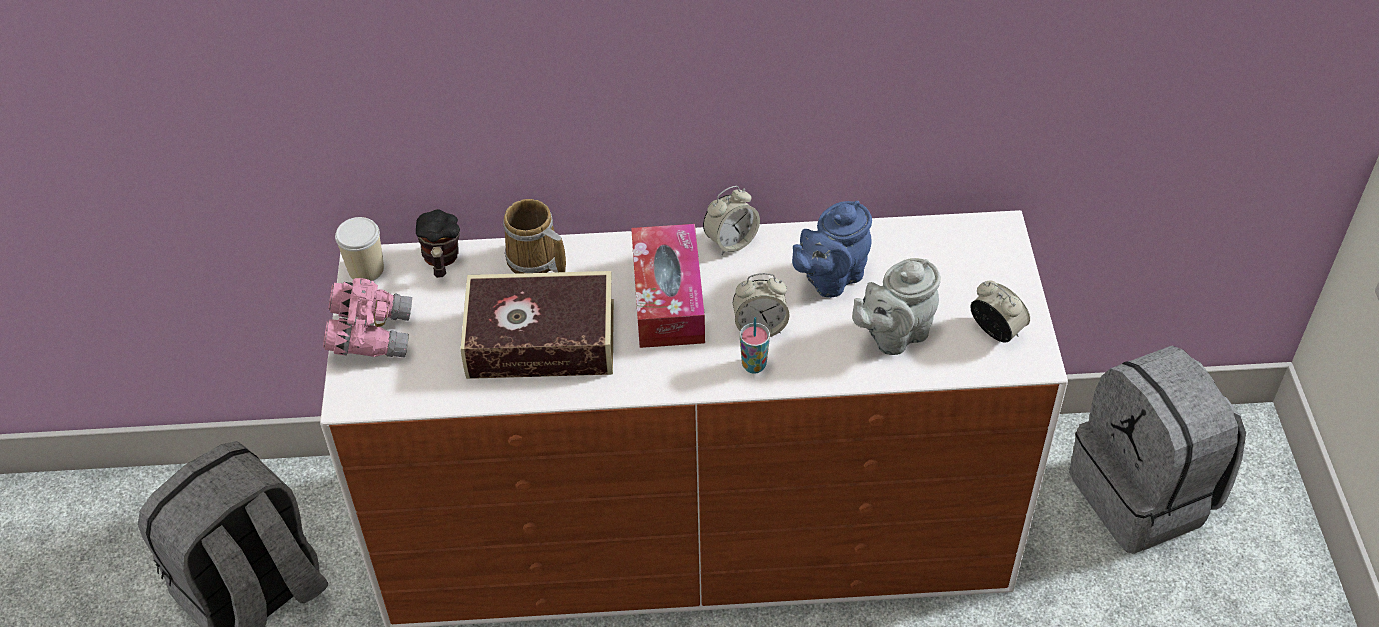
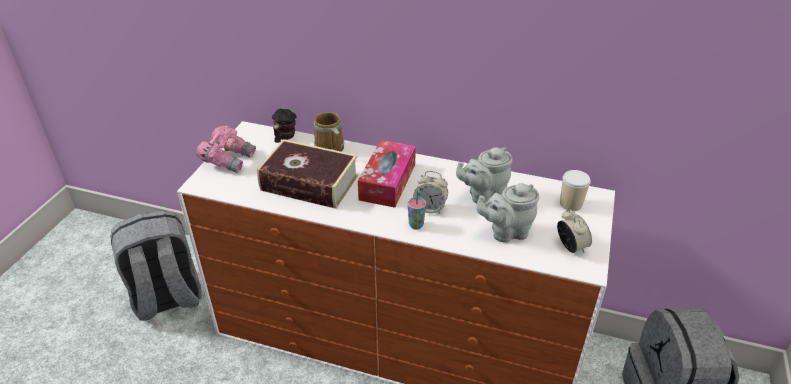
camera: 20 degrees right, 10 degrees down
cup [335,217,384,281] -> cup moved to [560,170,591,211]
alarm clock [703,186,760,255] -> none
blue teapot [792,201,872,298] -> grey teapot [456,147,513,204]

